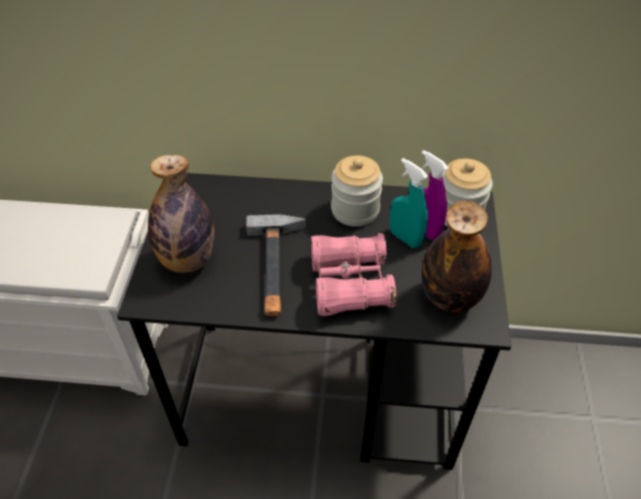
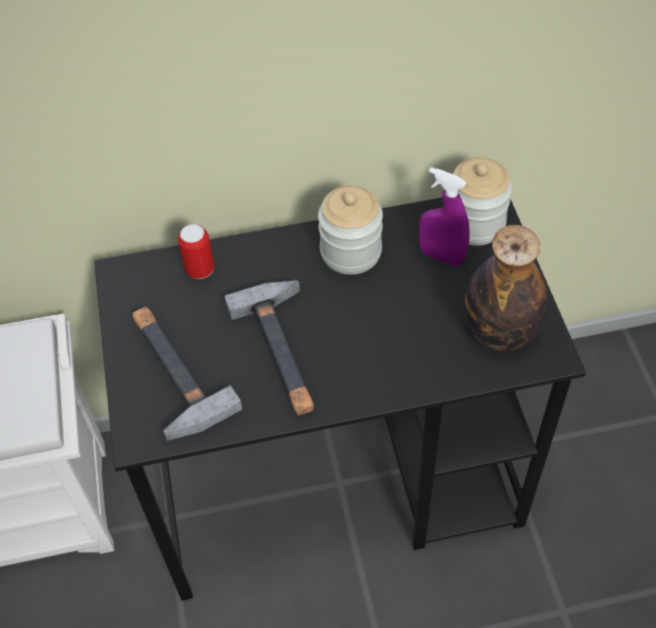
camera: 15 degrees left, 5 degrees up
bottle [148,155,215,273] -> hammer [132,307,242,441]
pink binoculars [311,233,396,317] -> none
turquoise spray bottle [390,158,428,248] -> none
none -> can [178,224,214,279]

